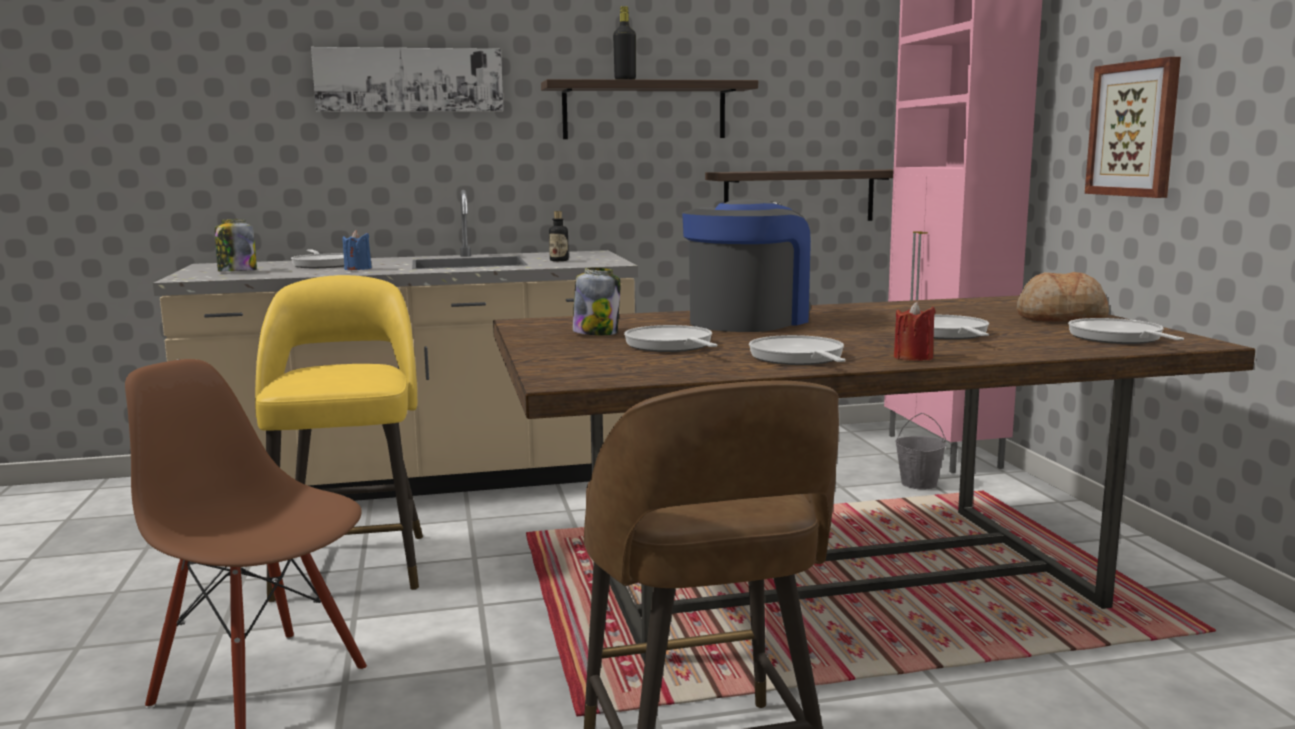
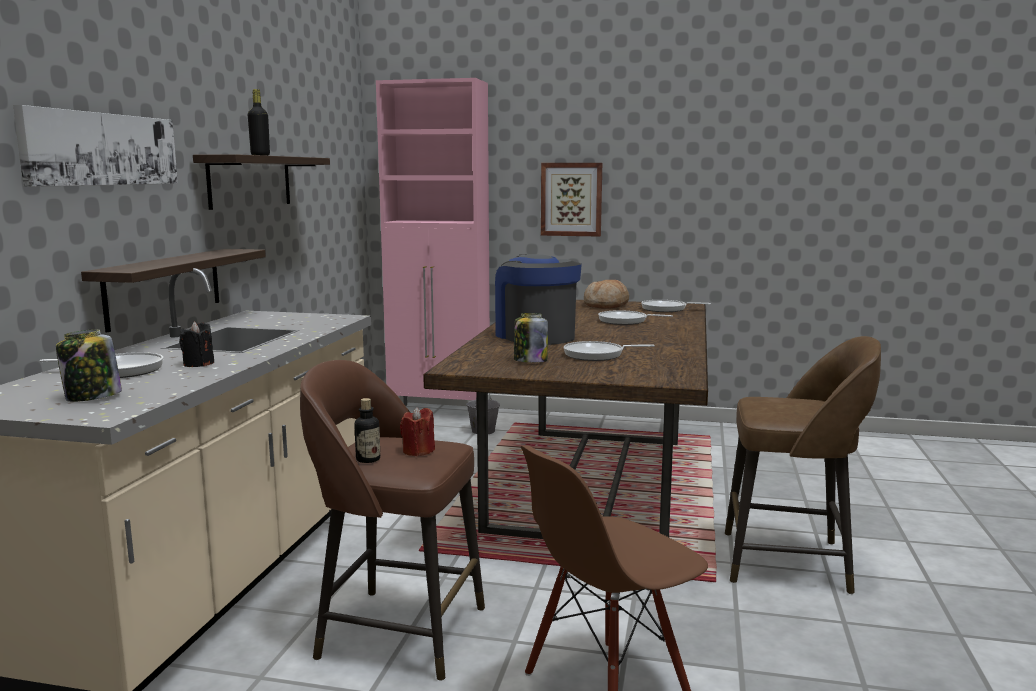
camera: 65 degrees left, 0 degrees up
yellow stool [255,275,423,603] -> brown stool [300,360,485,681]
blue candle [343,230,372,270] -> black candle [179,322,214,367]
bottle [549,211,569,261] -> bottle moved to [354,398,380,463]
shelf [705,169,894,221] -> shelf moved to [81,249,266,332]
frying pan [749,335,846,365] -> none
red candle [894,301,936,361] -> red candle moved to [400,407,435,456]

